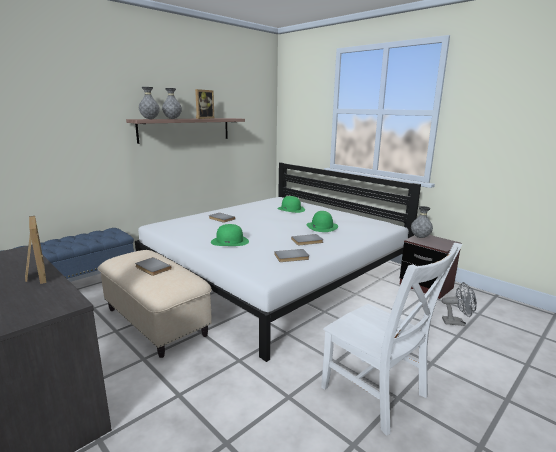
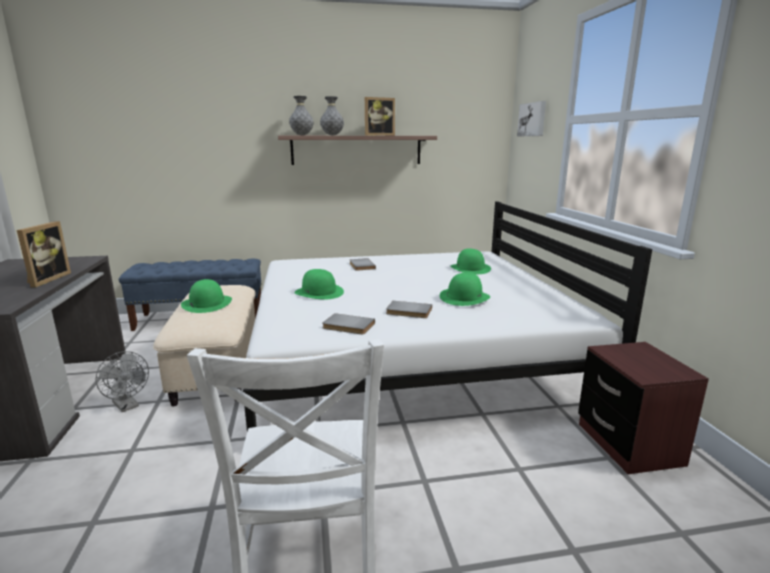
camera: 35 degrees right, 0 degrees up
grey book [135,257,172,276] -> green hat [181,279,232,313]
grey vase [411,206,433,238] -> none
grey fan [442,282,477,326] -> grey fan moved to [95,351,149,412]
none -> picture [517,101,546,136]

